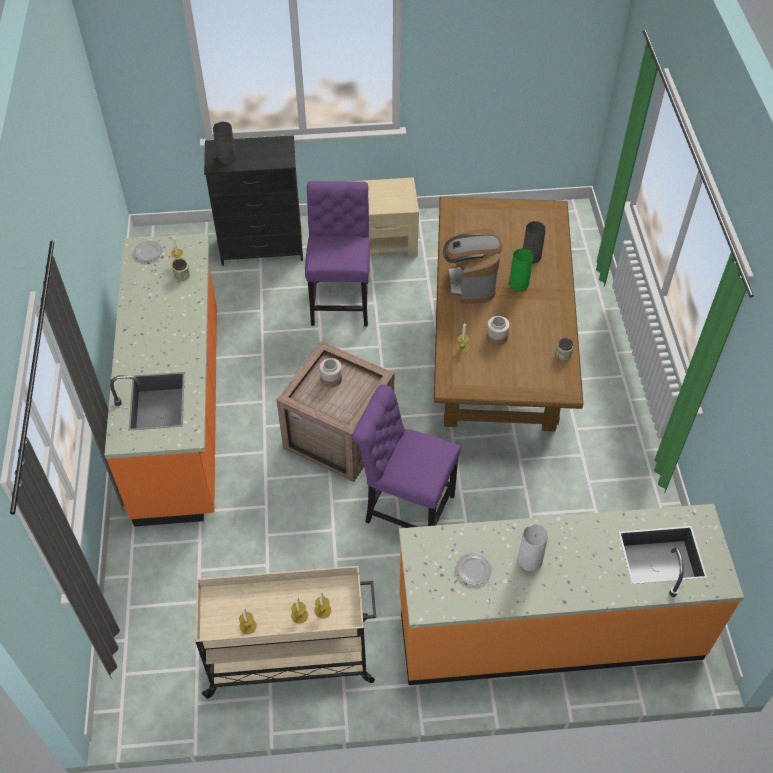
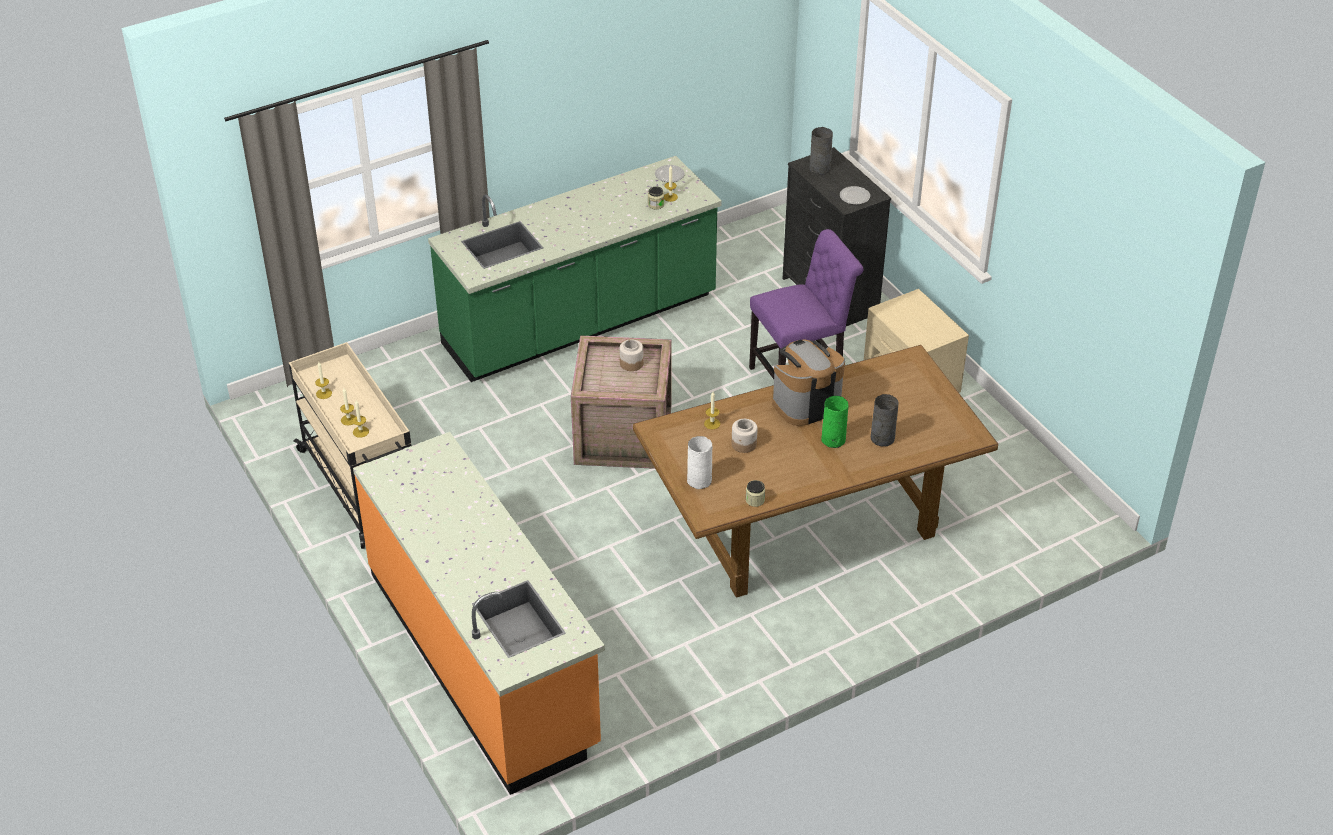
camera: 65 degrees right, 10 degrees down
orange counter [105,234,217,527] -> green counter [428,156,722,382]
purple chair [352,385,461,528] -> none
plate [456,553,492,585] -> plate moved to [840,186,870,205]
white vase [518,524,548,571] -> white vase moved to [687,436,712,489]

